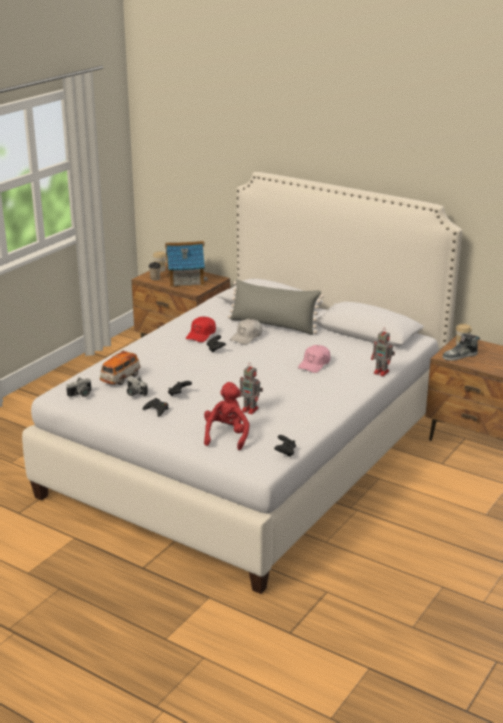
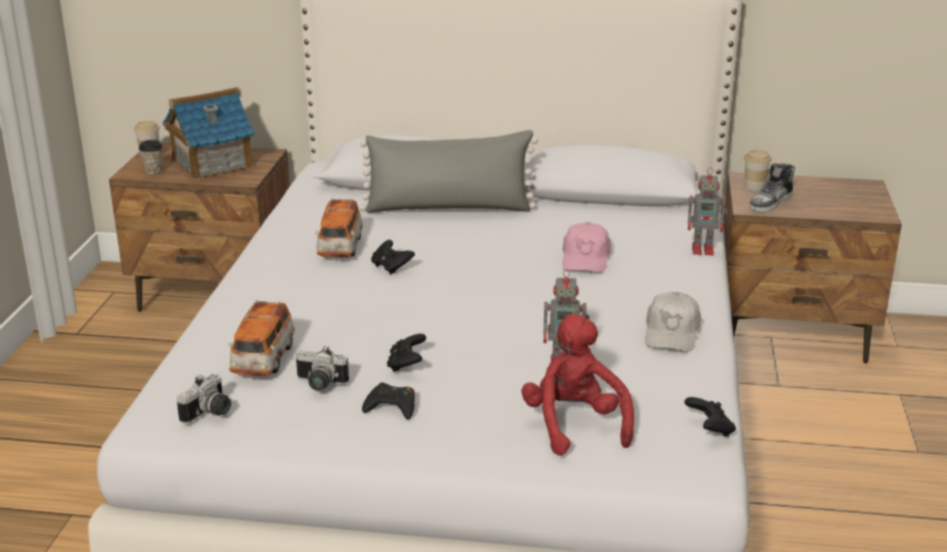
camera: 25 degrees left, 0 degrees up
red cap [186,317,216,342] -> toy car [315,198,363,257]
white cap [230,319,262,345] -> white cap moved to [645,292,701,352]

